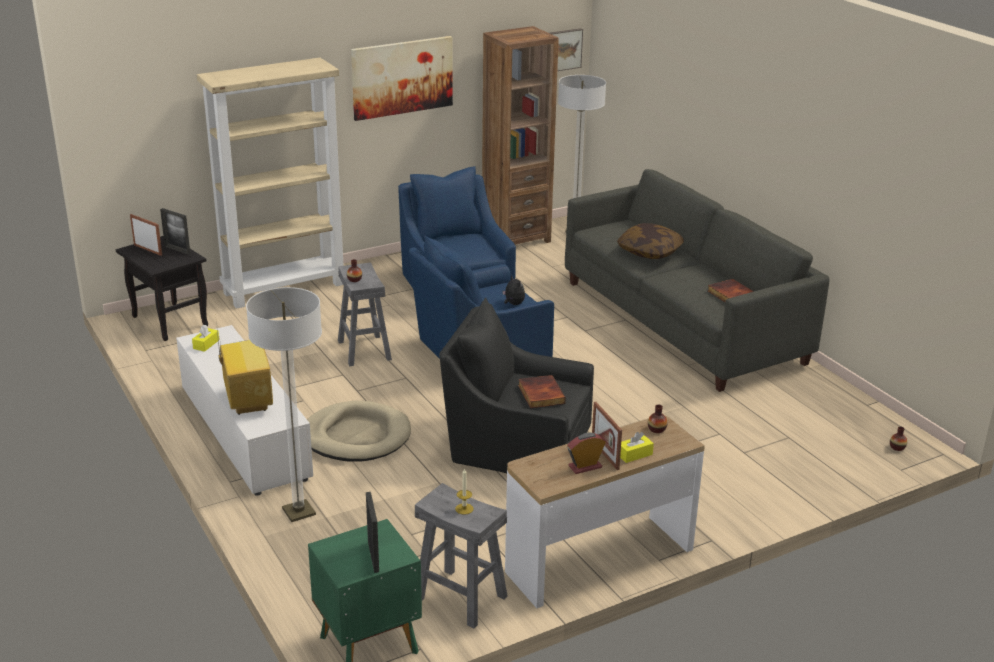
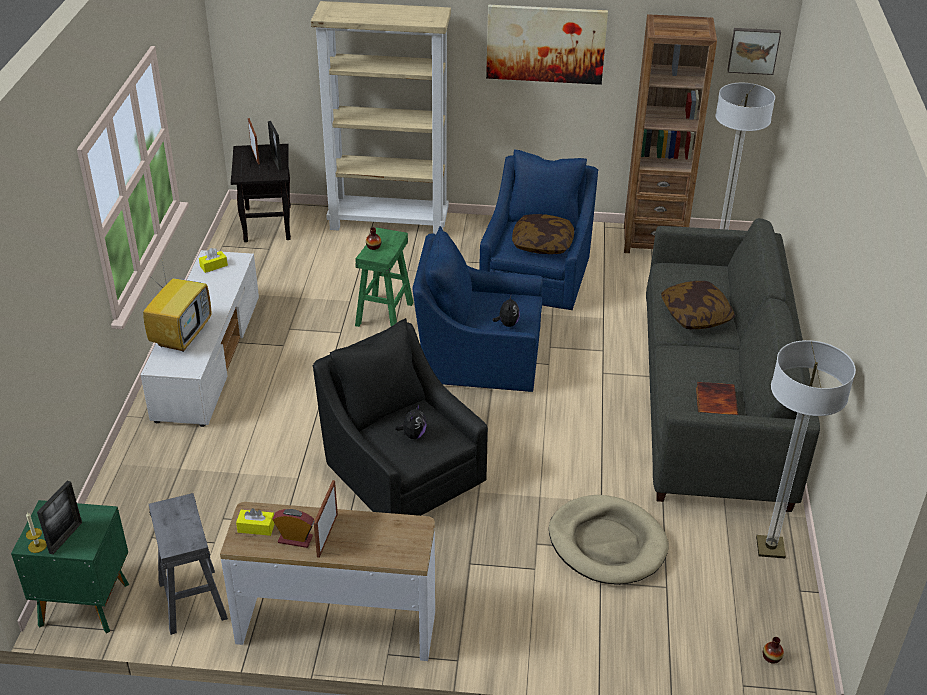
camera: 35 degrees right, 10 degrees up
floor lamp [246,287,322,522] -> floor lamp moved to [756,340,856,558]
beige dog bed [307,401,411,462] -> beige dog bed moved to [549,495,669,585]
grey stool [338,262,392,366] -> green stool [355,227,414,327]
candle [455,468,473,515] -> candle moved to [26,512,47,553]
book [518,375,566,408] -> plush toy [395,404,427,439]
yellow tissue box [620,432,654,463] -> yellow tissue box moved to [236,508,275,536]
vase [648,405,668,433] -> none
none -> pillow [512,214,574,254]

